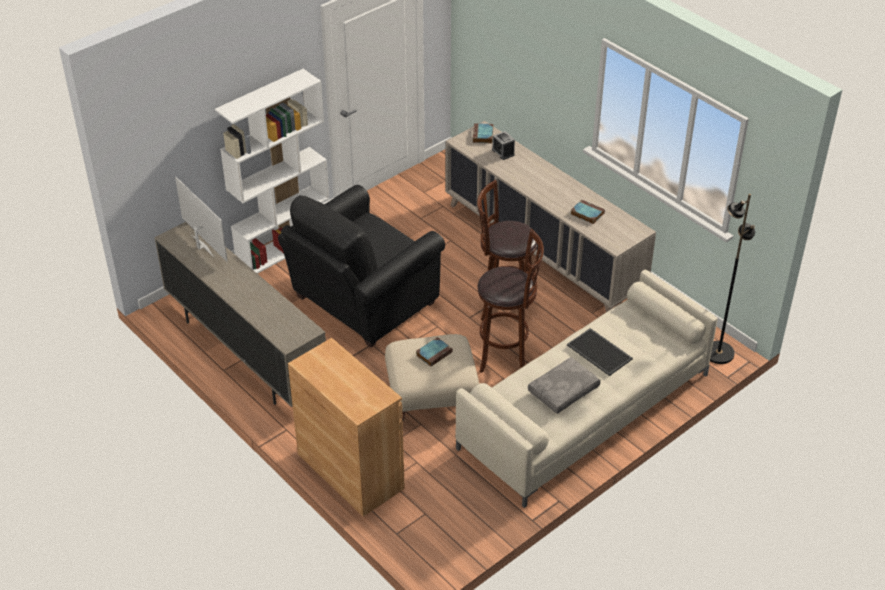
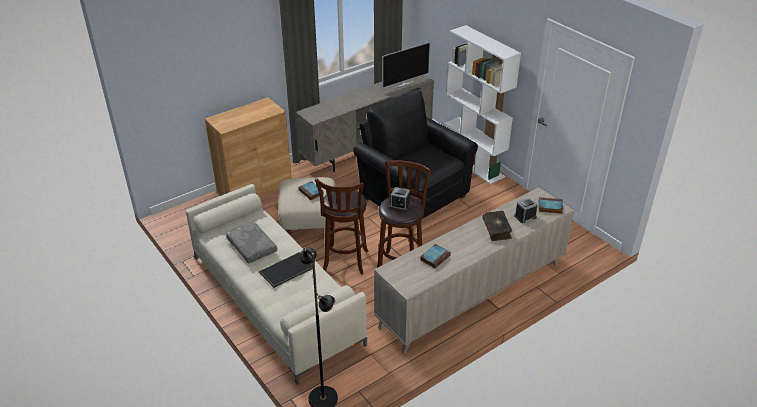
camera: 95 degrees right, 5 degrees down
none -> alarm clock [389,187,411,211]
none -> book [482,211,512,241]

